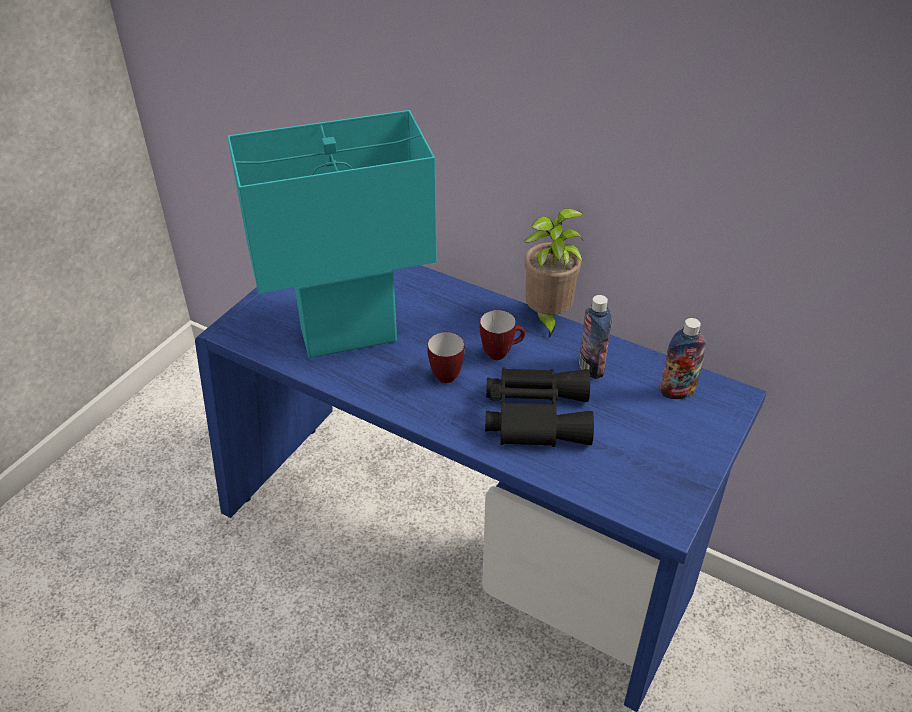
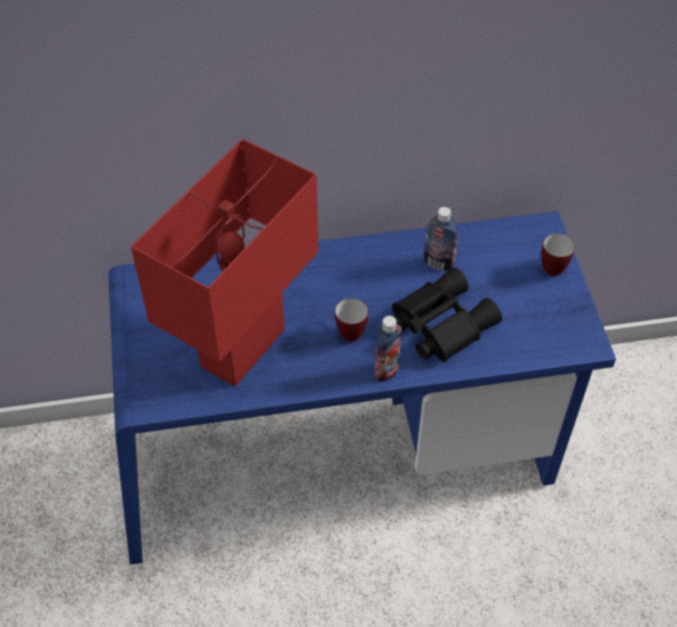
camera: 40 degrees left, 10 degrees up
turquoise table lamp [227,110,437,358] -> red table lamp [131,139,318,386]
mug [480,310,525,360] -> mug moved to [542,234,575,276]
potted plant [523,208,584,340] -> none
bottle [660,318,707,399] -> bottle moved to [374,316,402,382]

